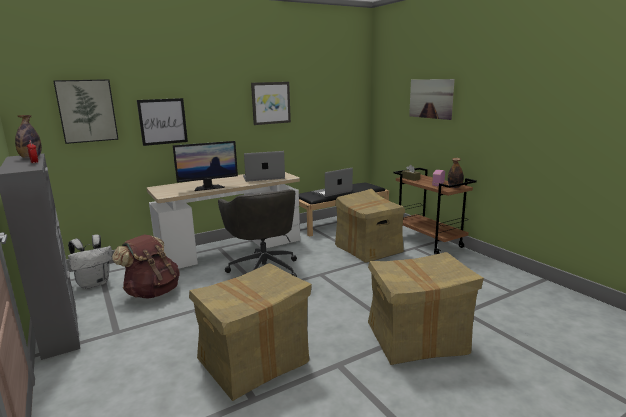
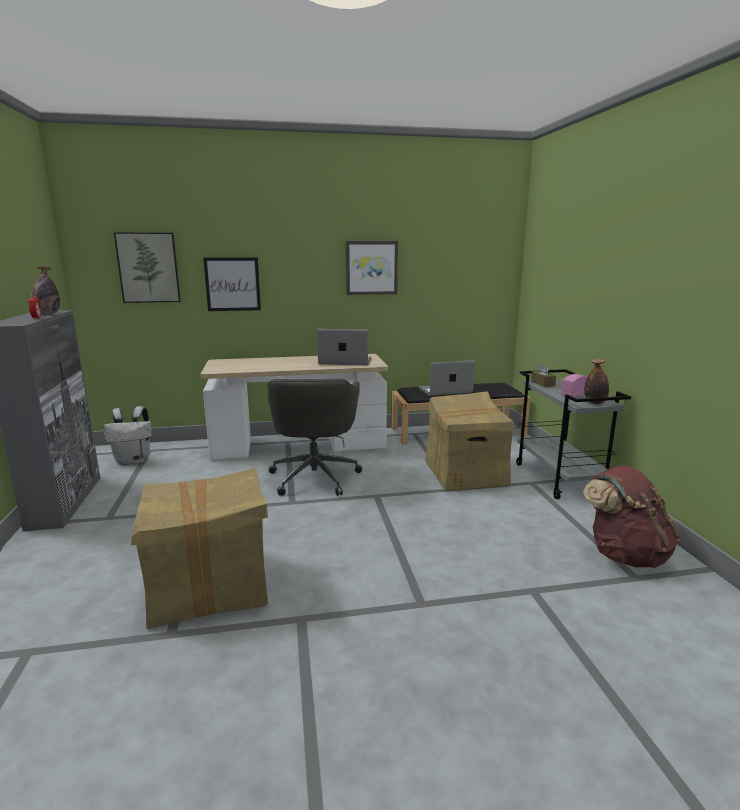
camera: 20 degrees right, 0 degrees up
brown backpack [112,234,180,299] -> brown backpack moved to [583,465,681,568]
monitor [173,141,238,191] -> none
cardboard box [368,252,484,365] -> none
brown cart [393,168,477,254] -> grey cart [516,369,631,499]
picture [409,79,455,120] -> none

